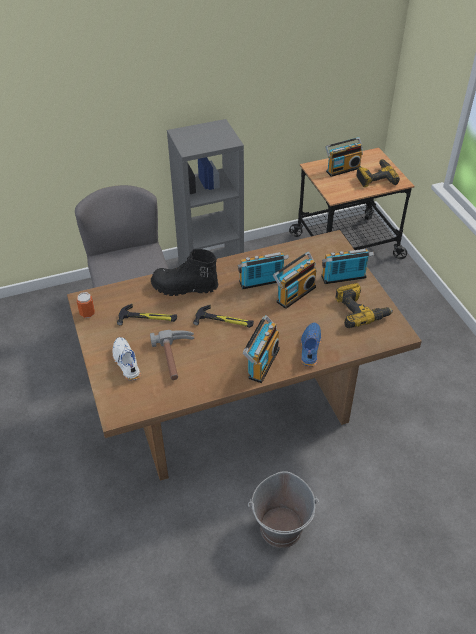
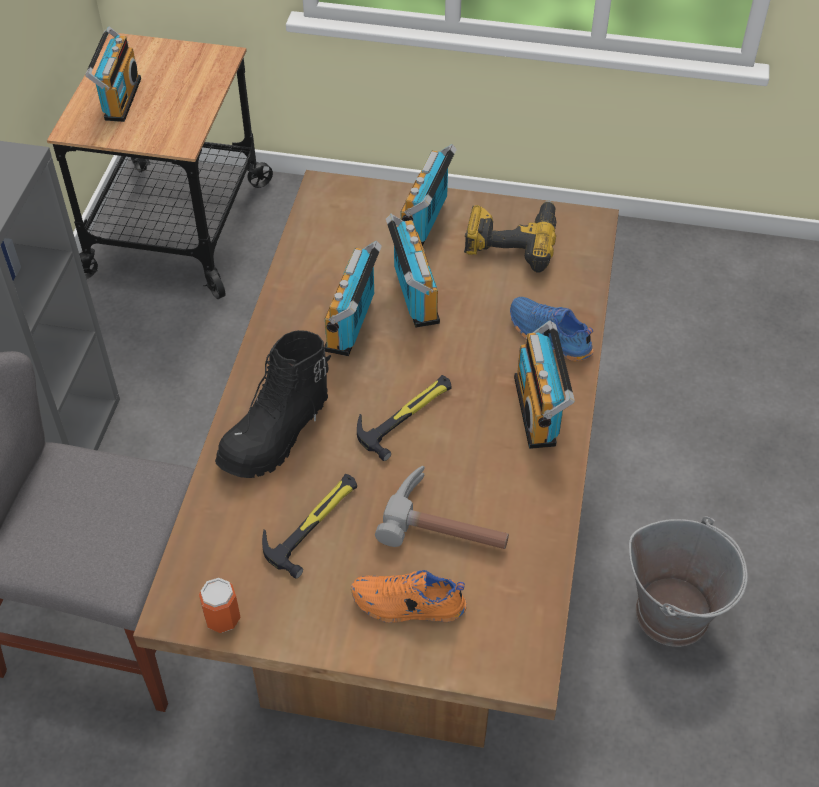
camera: 60 degrees left, 5 degrees up
white shoe [112,337,141,381] -> orange shoe [351,570,467,623]
radio [243,315,280,383] -> radio turned 150 degrees counterclockwise [514,320,575,449]
power drill [357,159,400,187] -> none

